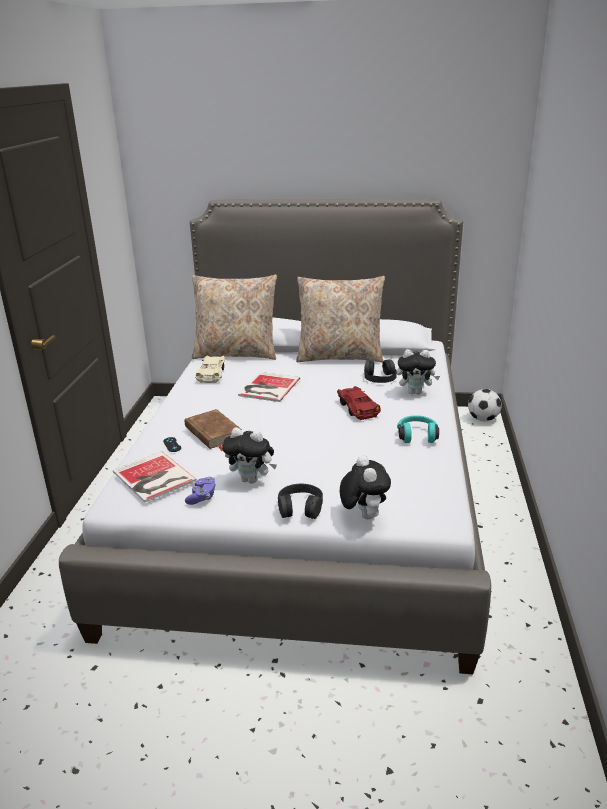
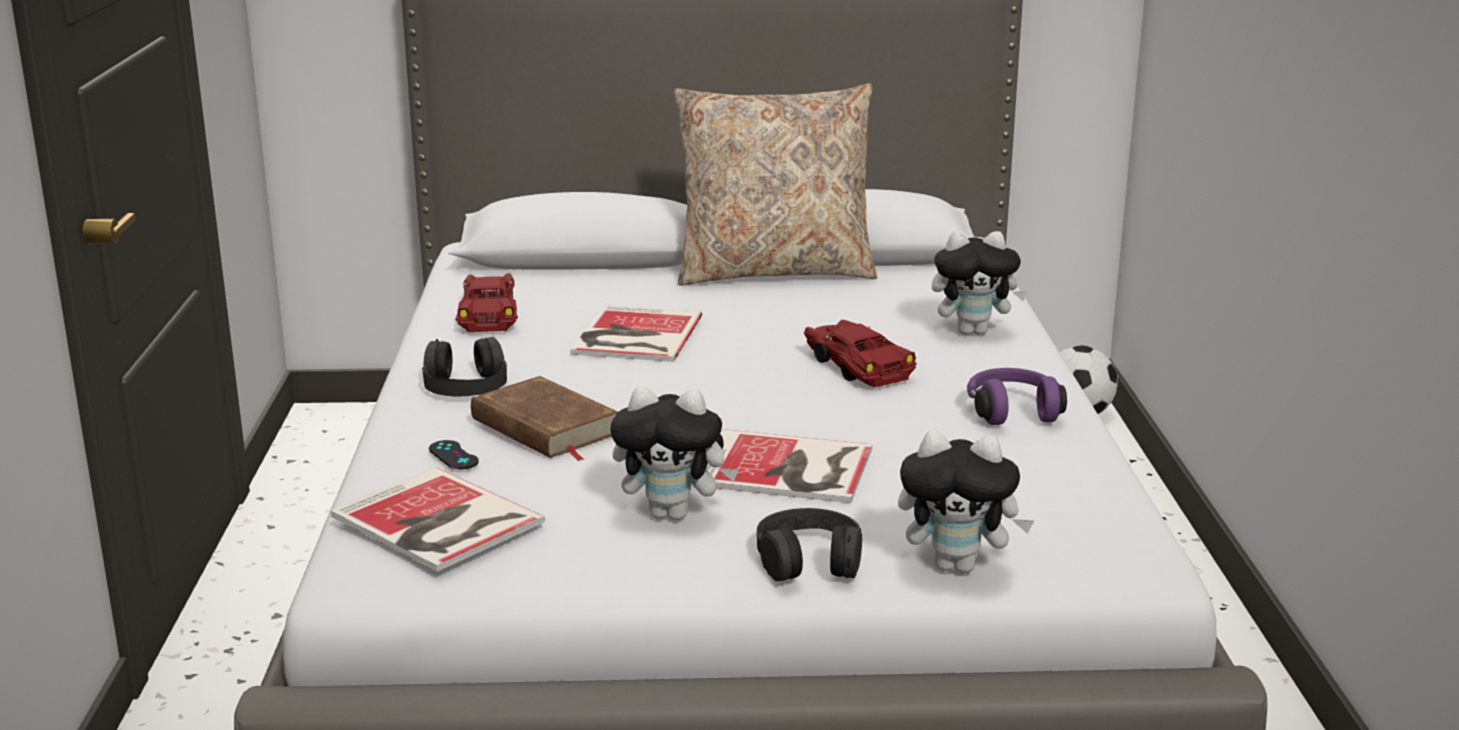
camera: 10 degrees left, 5 degrees down
purple game controller [185,477,216,505] -> none
beige pillow [192,275,277,360] -> none
beige toy car [195,356,225,383] -> red toy car [455,273,518,332]
plush toy [340,455,391,519] -> plush toy turned 120 degrees clockwise [898,431,1034,573]
black headphones [364,359,397,383] -> black headphones moved to [422,337,507,396]
turquoise headphones [397,415,439,443] -> purple headphones [967,368,1067,425]
none -> book [706,429,872,503]

